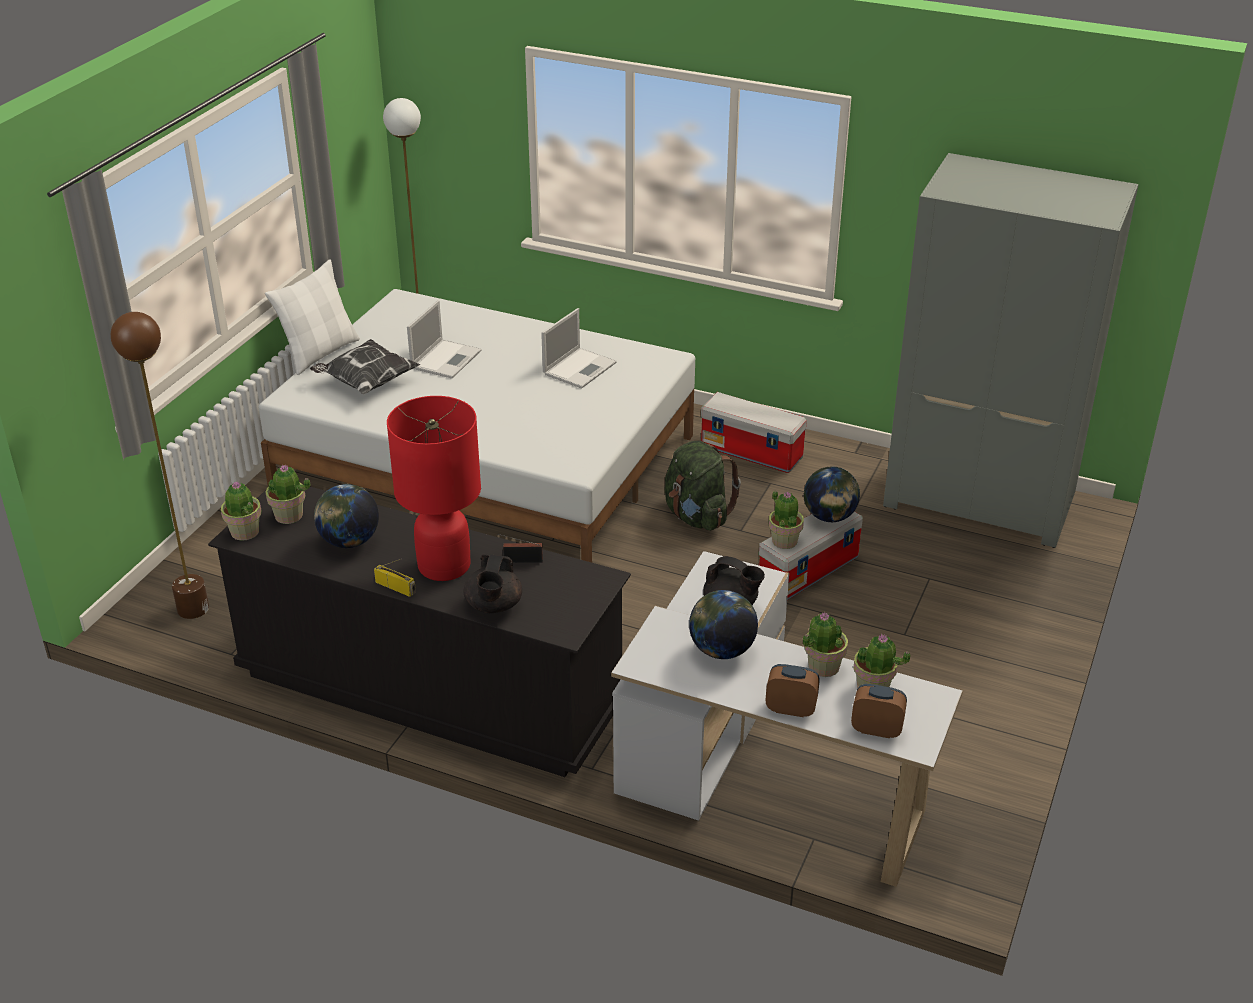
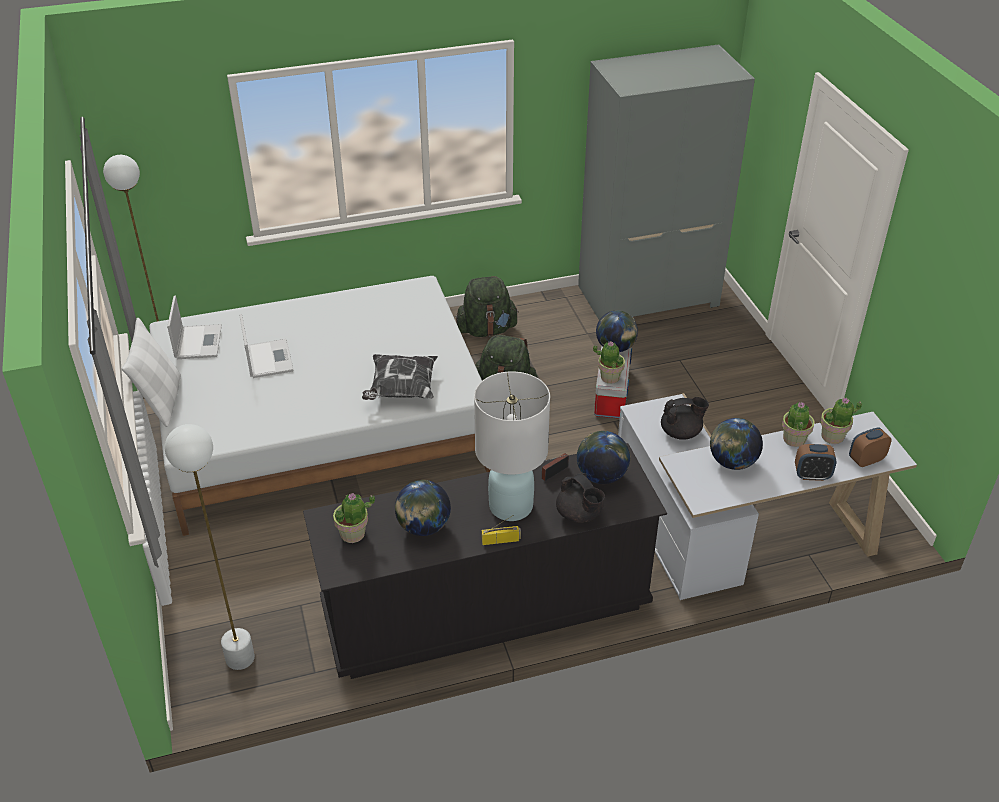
camera: 40 degrees left, 5 degrees up
brown floor lamp [111,312,209,619] -> white floor lamp [164,424,255,670]
potted plant [221,481,261,541] -> none
pillow [310,339,421,394] -> pillow moved to [362,354,438,400]
red table lamp [387,396,481,581] -> white table lamp [474,372,550,521]
laptop [541,308,617,389] -> laptop moved to [167,295,222,359]
storage box [701,392,807,473] -> green backpack [456,276,519,337]
alarm clock [766,664,820,717] -> alarm clock turned 150 degrees counterclockwise [795,444,837,481]
none -> globe [577,431,630,484]

